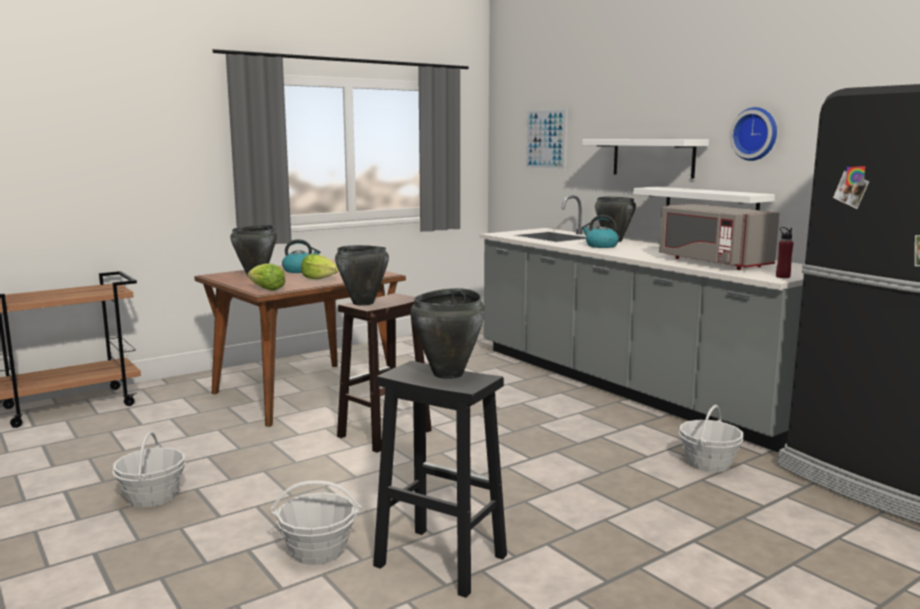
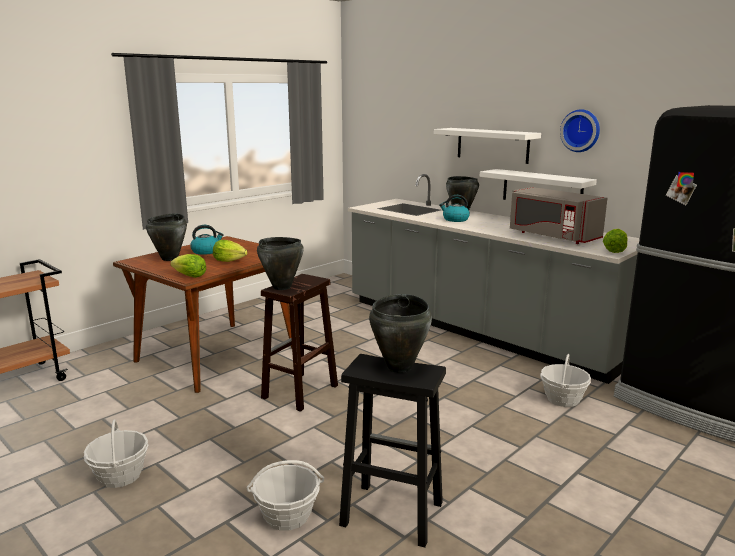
camera: 10 degrees left, 5 degrees up
picture [525,108,567,171] -> none
red bottle [776,227,793,278] -> lettuce [603,229,628,253]

